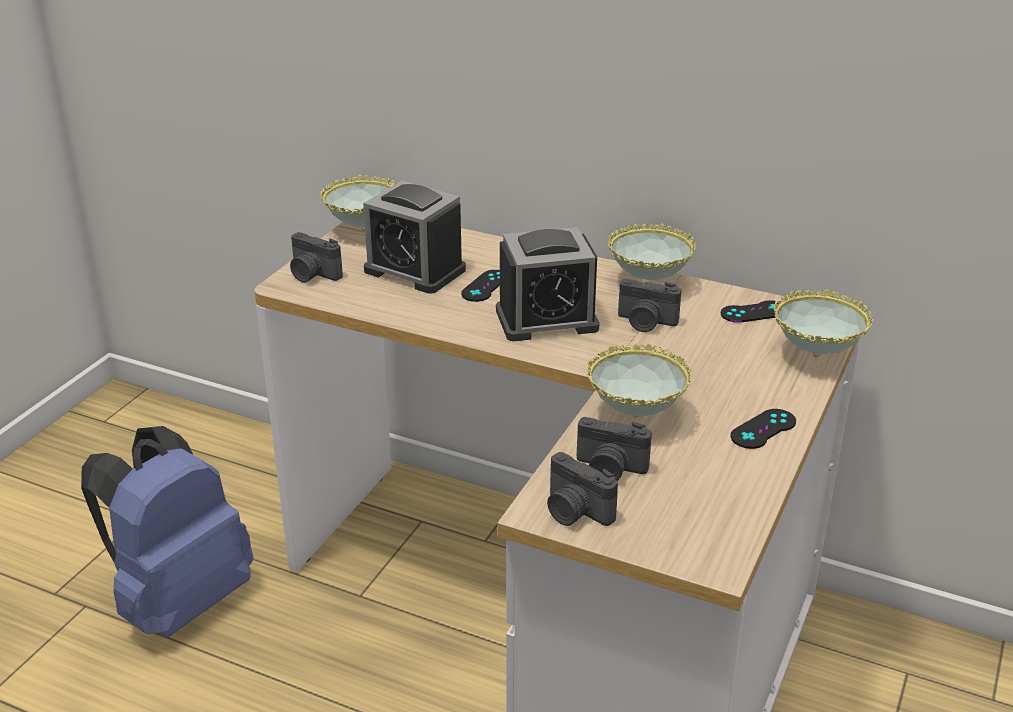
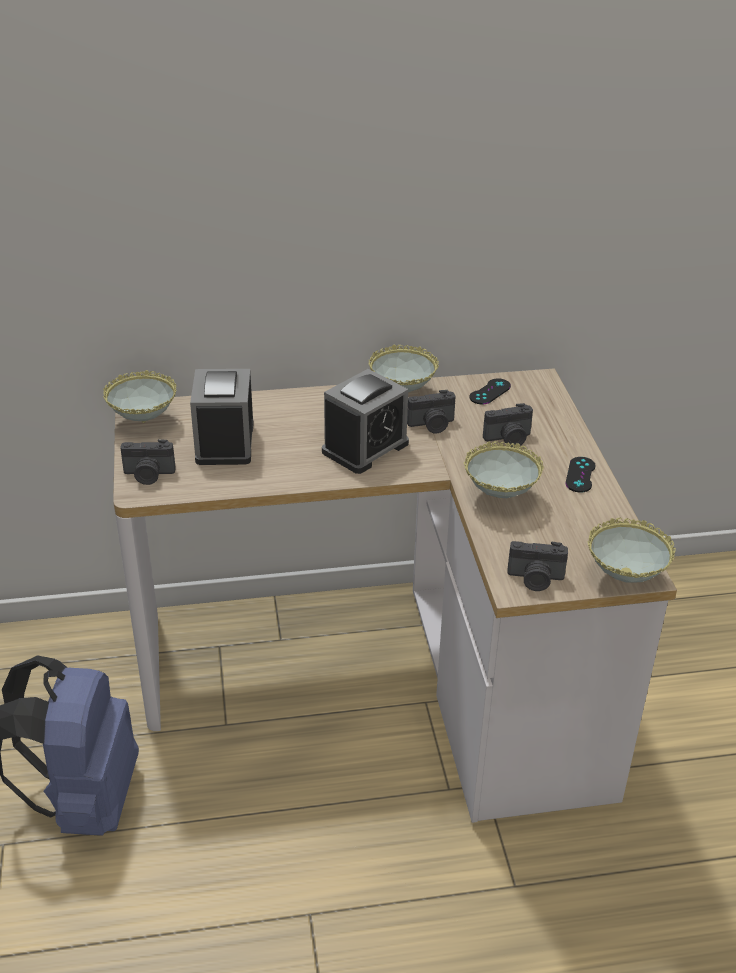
camera: 35 degrees left, 5 degrees up
alarm clock [363,181,466,294] -> alarm clock turned 90 degrees clockwise [190,369,254,465]
black game controller [461,270,500,302] -> none
camera [577,417,652,481] -> camera moved to [483,403,533,448]
bowl [774,289,873,358] -> bowl moved to [588,518,676,583]

